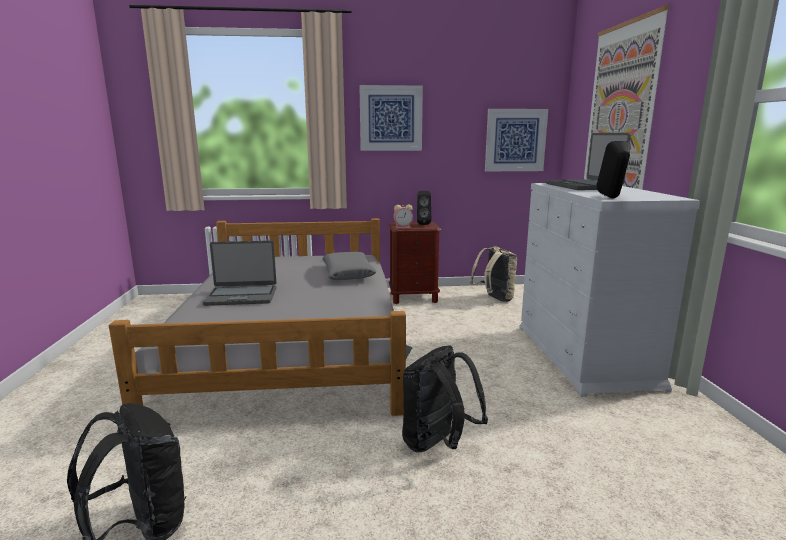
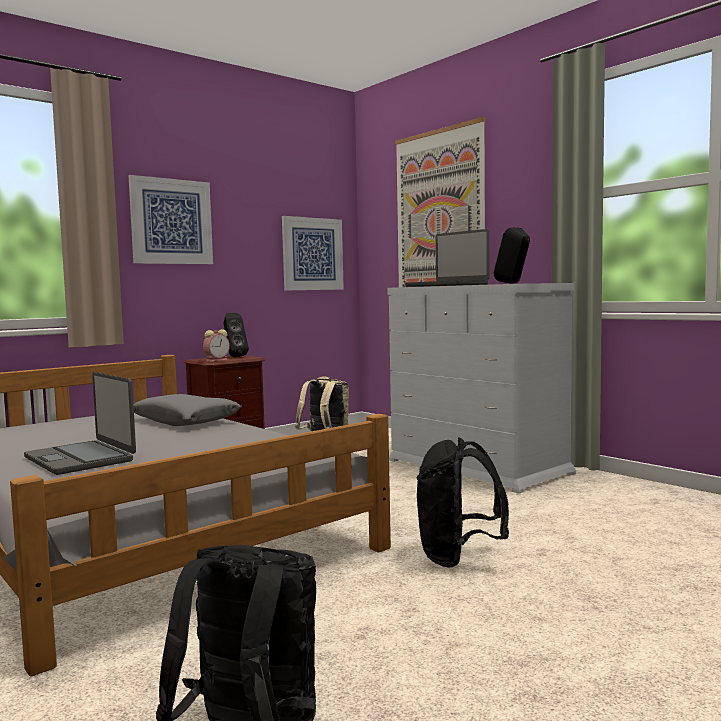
camera: 35 degrees left, 10 degrees down
laptop [203,241,277,306] -> laptop turned 90 degrees clockwise [24,372,136,475]

